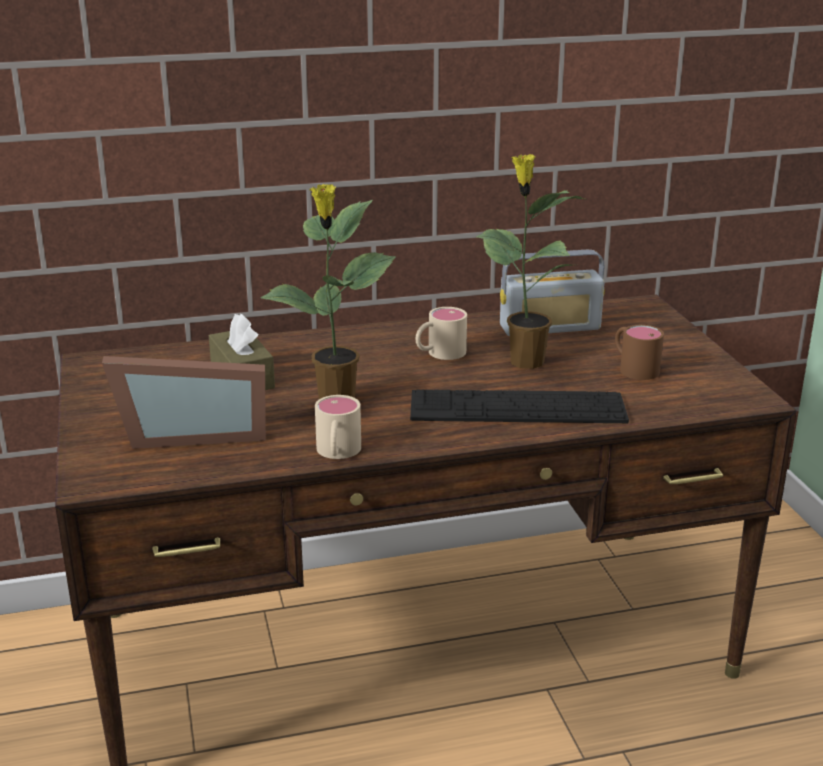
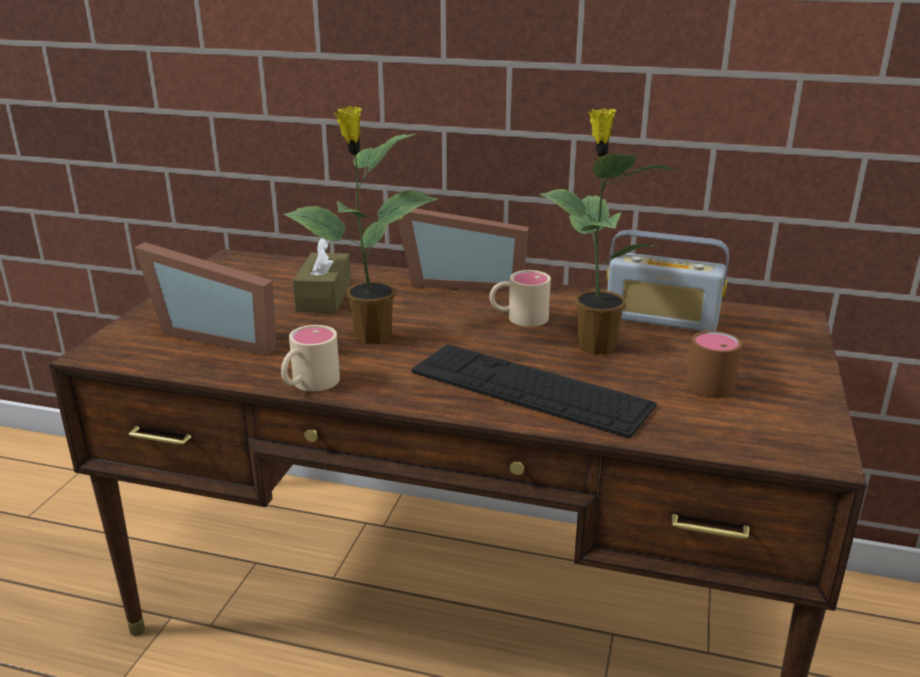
camera: 30 degrees right, 0 degrees up
none -> picture frame [397,208,529,292]

